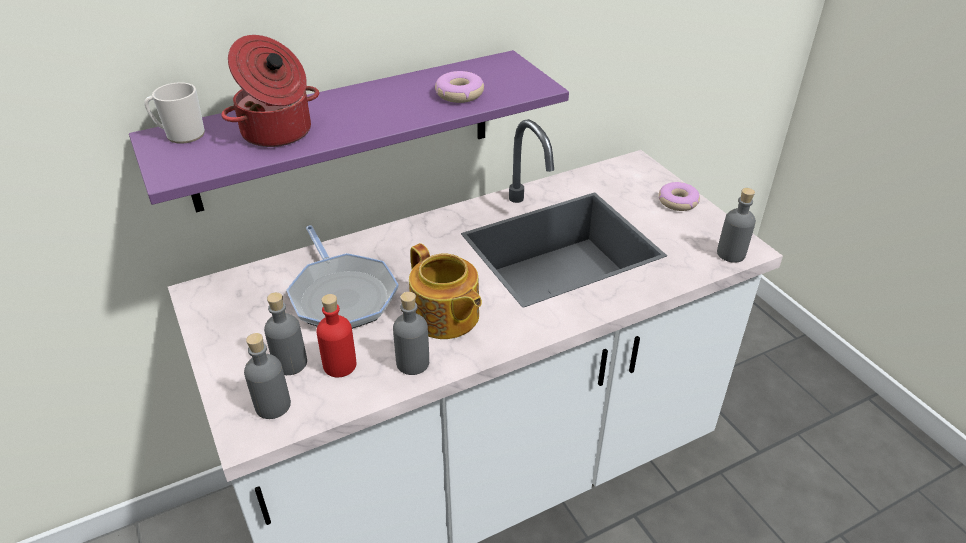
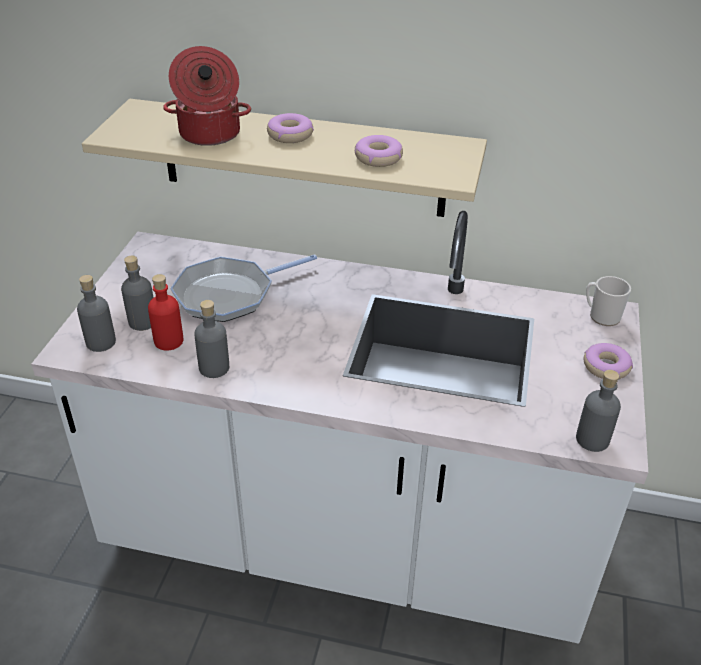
camera: 40 degrees right, 0 degrees up
purple shelf [129,50,569,212] -> beige shelf [82,99,487,217]
mug [144,82,205,144] -> mug moved to [586,276,631,326]
frying pan [286,225,399,329] -> frying pan turned 45 degrees clockwise [170,254,317,322]
teapot [409,243,482,339] -> none
none -> donut [267,113,314,143]

